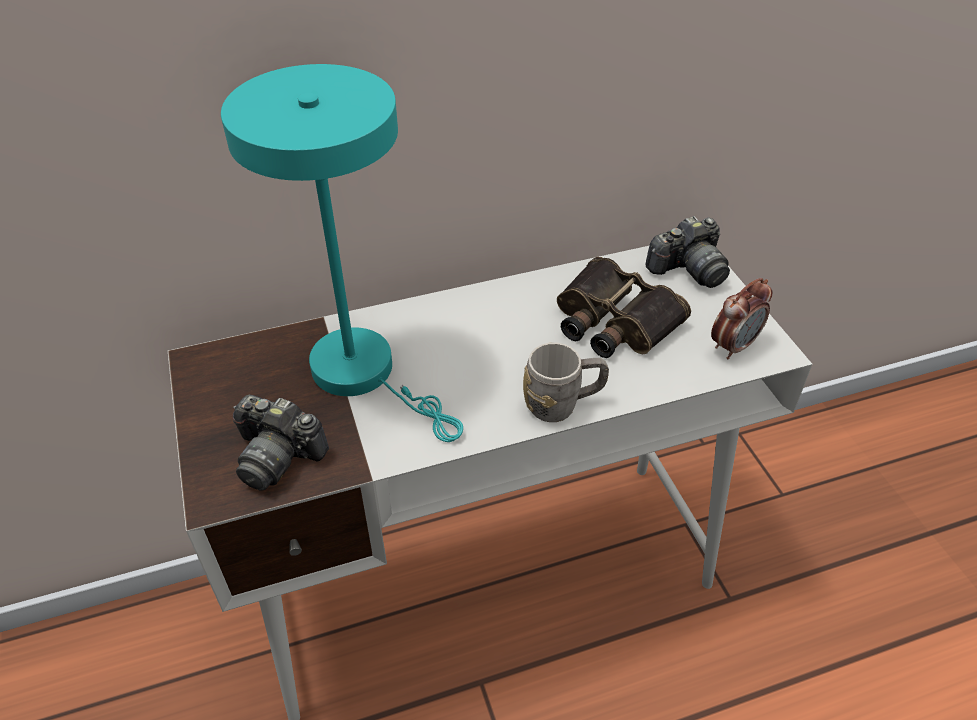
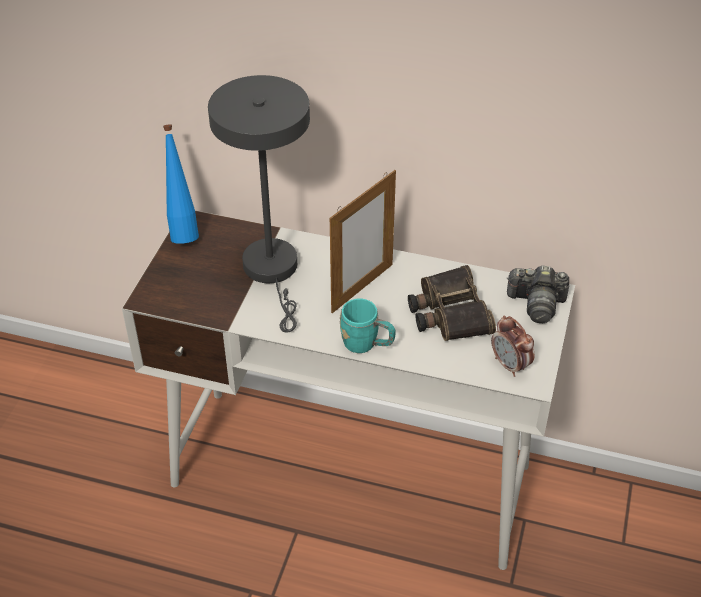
camera: 35 degrees right, 0 degrees up
turquoise table lamp [221,64,463,442] -> grey table lamp [208,75,310,333]
camera [233,394,329,490] -> none
grey mug [523,343,609,422] -> turquoise mug [340,299,395,353]
alarm clock [711,278,773,359] -> alarm clock turned 60 degrees clockwise [491,315,534,377]
none -> blue bottle [163,124,199,244]
none -> picture frame [330,170,396,313]

